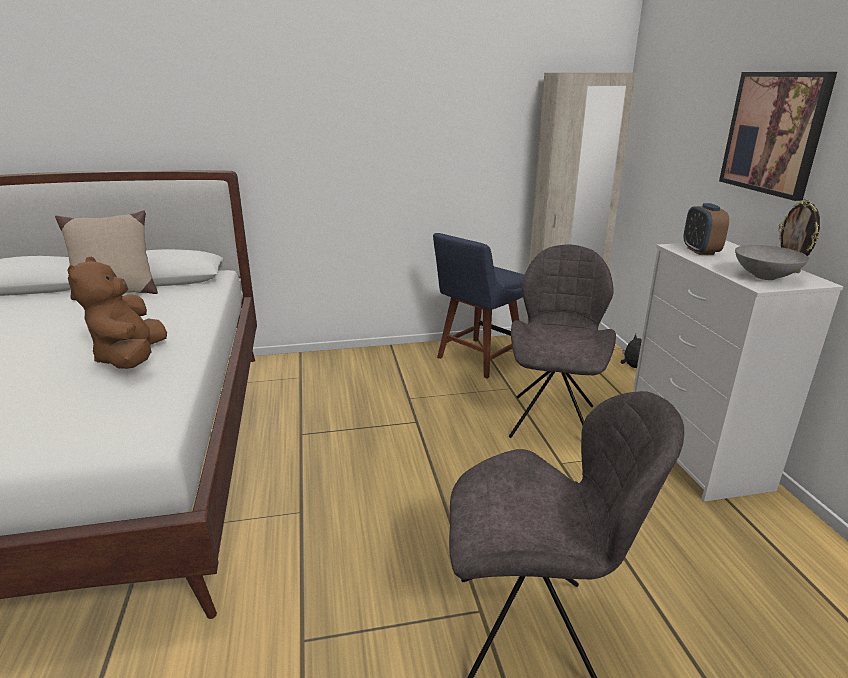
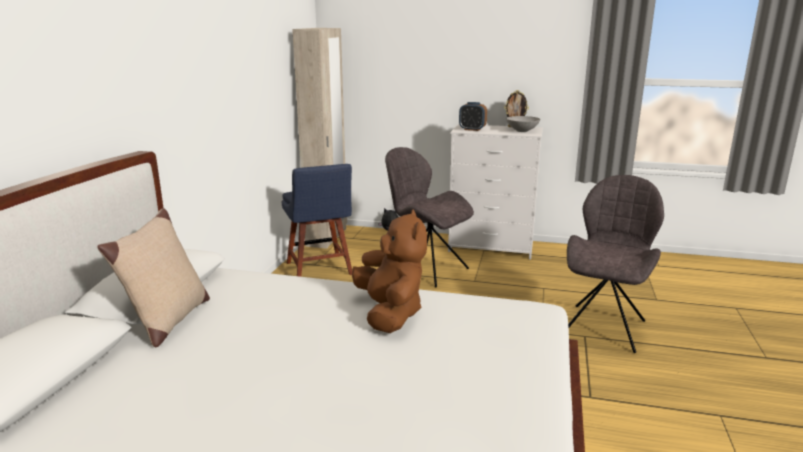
camera: 65 degrees left, 5 degrees down
brown plush toy [68,257,167,369] -> brown plush toy turned 120 degrees counterclockwise [352,209,427,333]
picture [719,72,837,201] -> none

